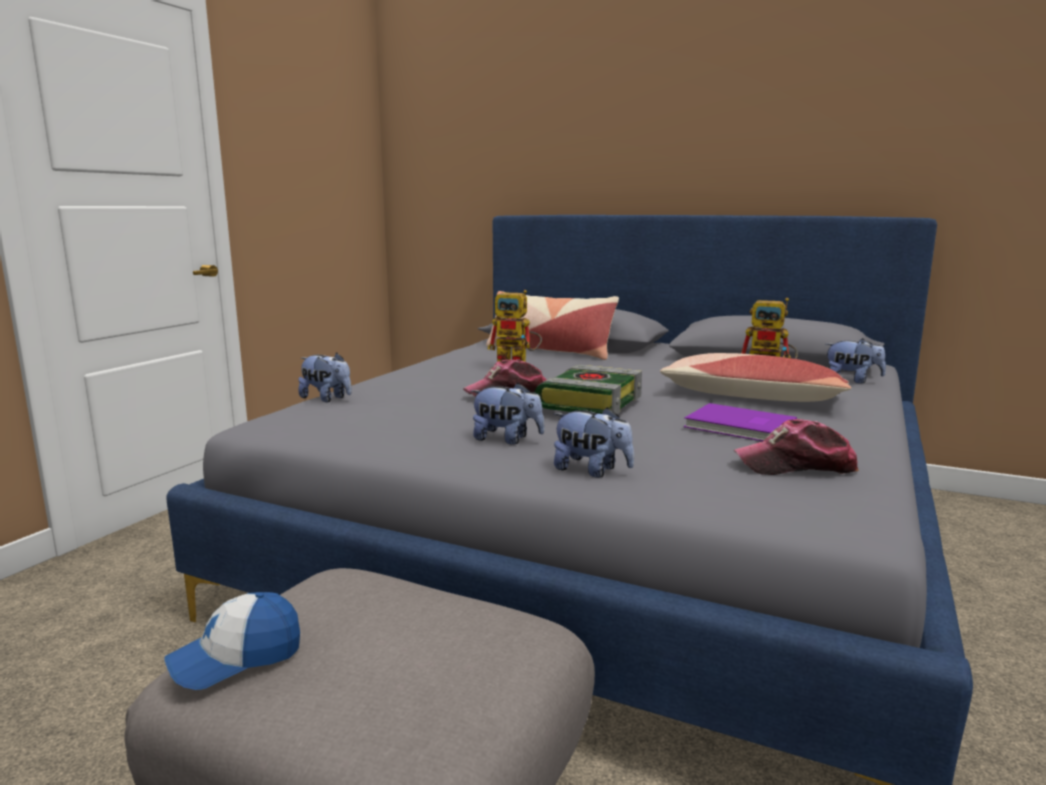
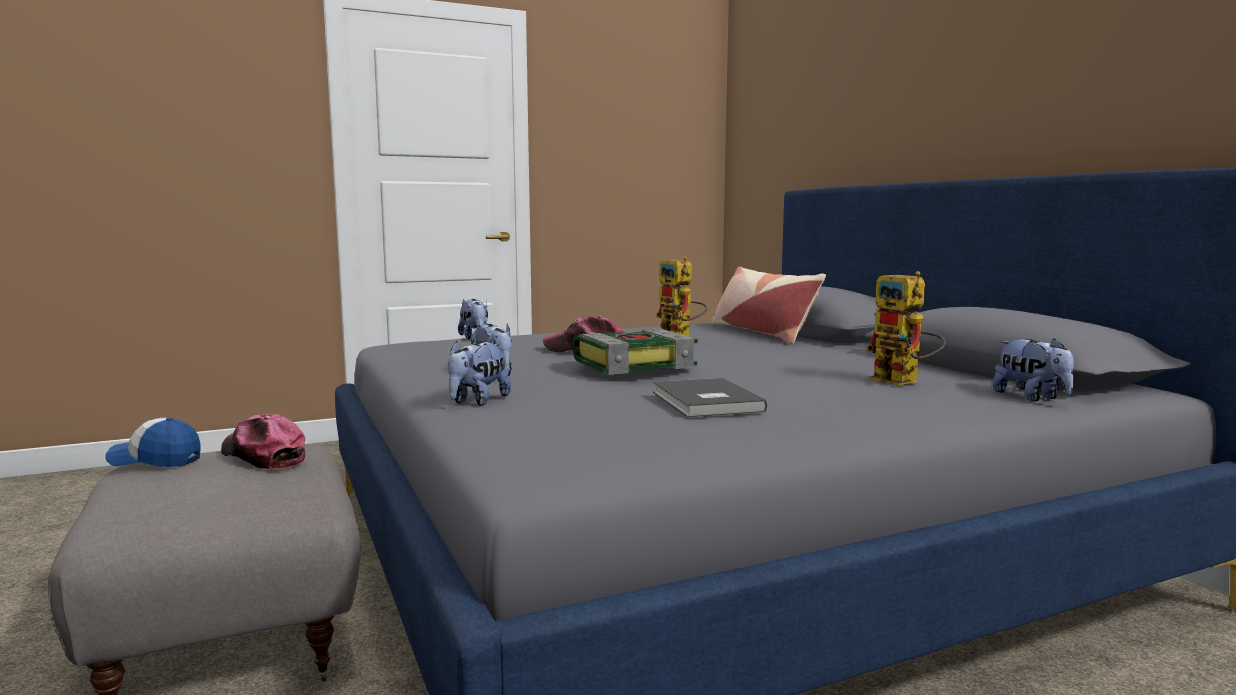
camera: 40 degrees right, 5 degrees down
plush toy [554,407,634,478] -> plush toy turned 45 degrees clockwise [447,341,511,406]
pillow [660,353,851,402] -> none
purple book [684,403,797,441] -> grey book [653,378,767,418]
cap [734,419,859,475] -> cap moved to [221,414,305,470]

